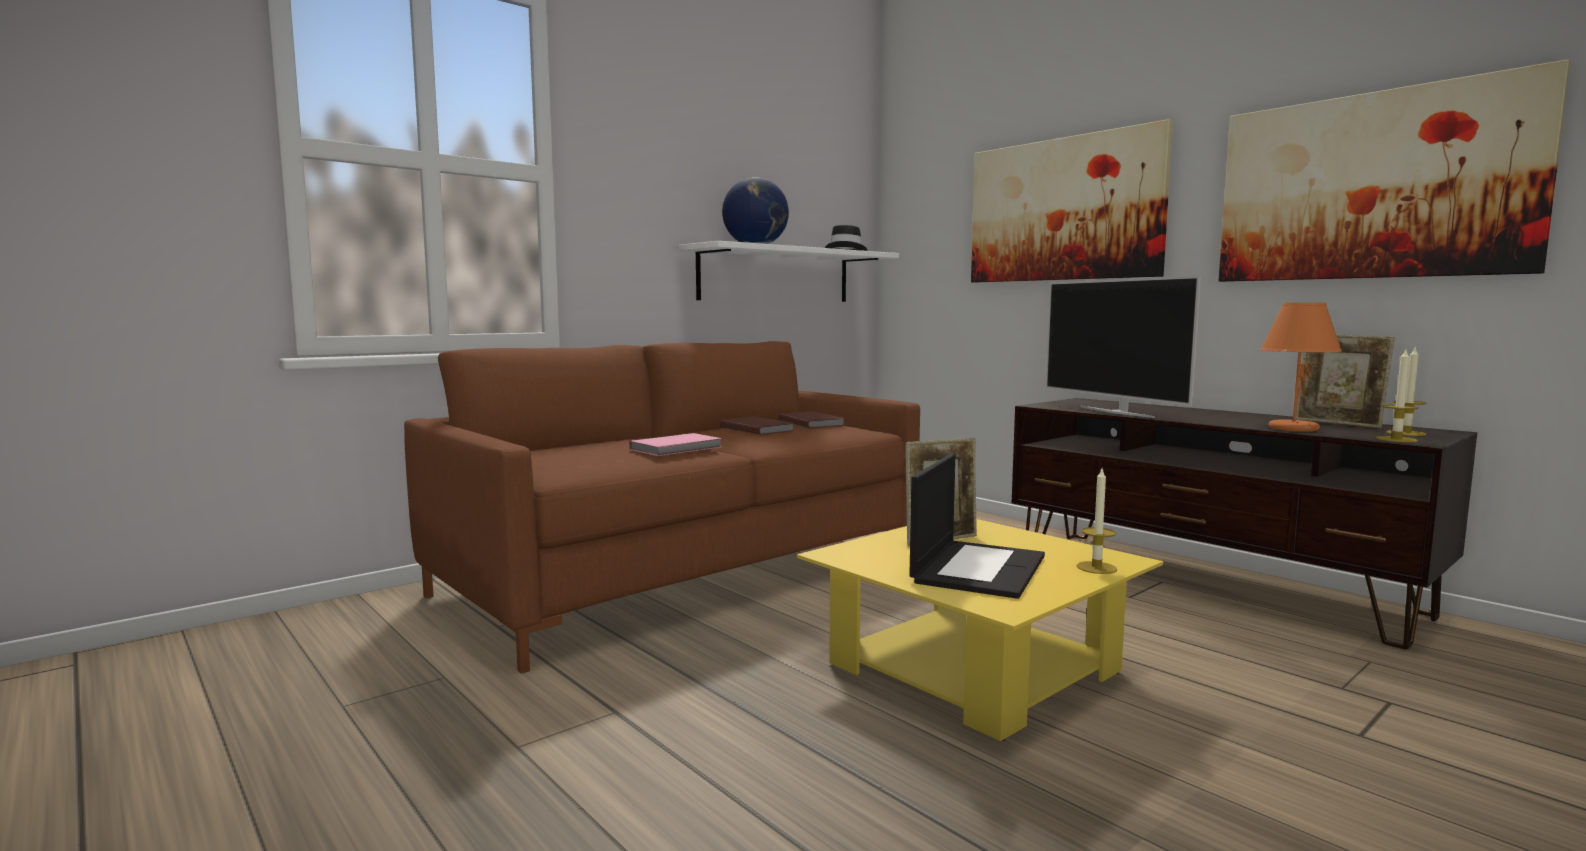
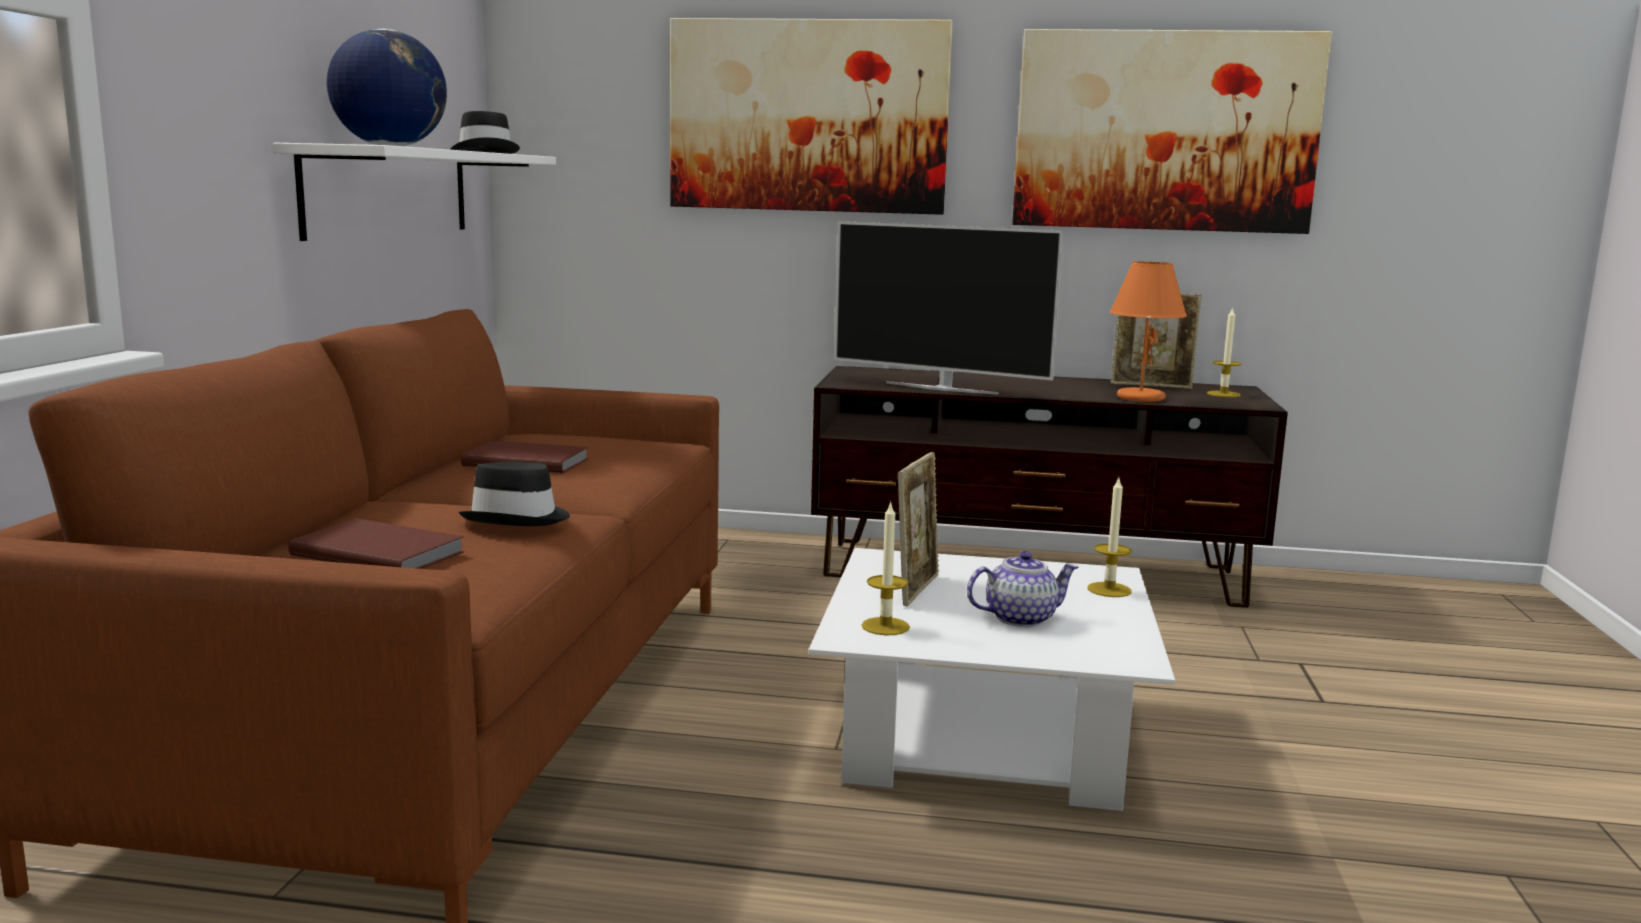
camera: 40 degrees left, 5 degrees up
pink book [629,433,722,456] -> black hat [458,462,570,526]
brown book [779,411,845,428] -> brown book moved to [288,518,465,569]
yellow coffee table [797,519,1163,741] -> white coffee table [808,548,1175,811]
laptop [909,453,1045,599] -> teapot [967,551,1079,627]
candle [1376,350,1418,442] -> candle moved to [862,501,910,635]

